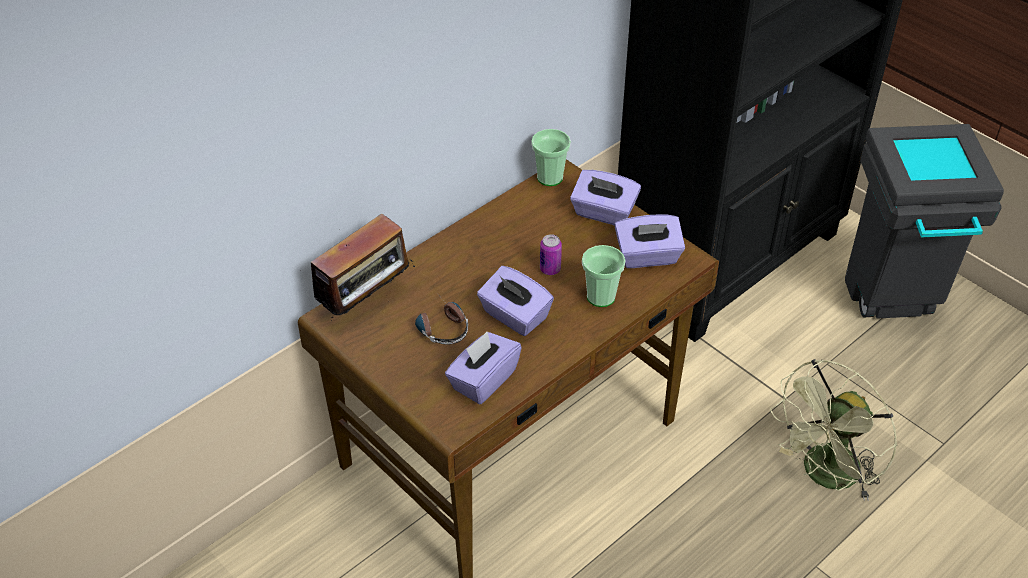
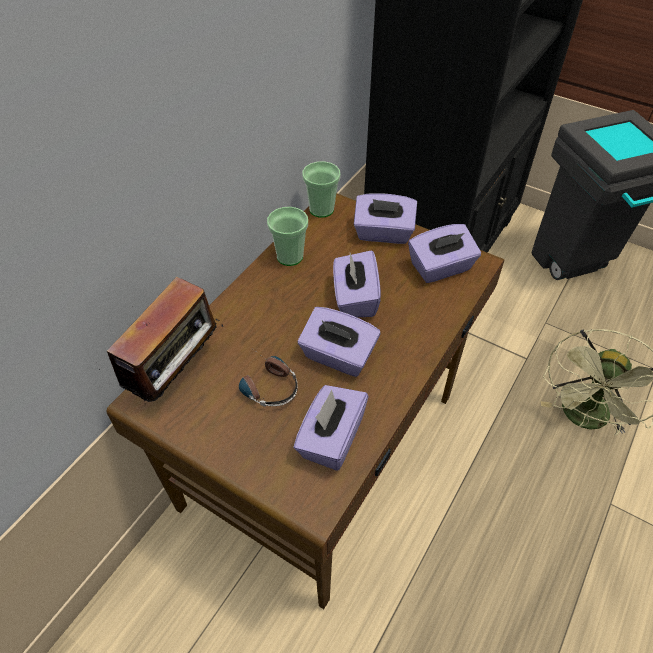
camera: 15 degrees left, 5 degrees up
can [540,234,562,275] -> purple tissue box [333,250,381,317]
cup [582,245,626,307] -> cup moved to [267,207,308,266]

